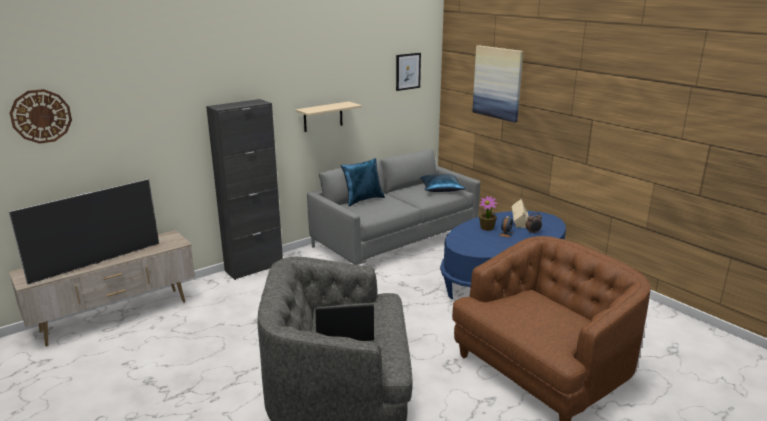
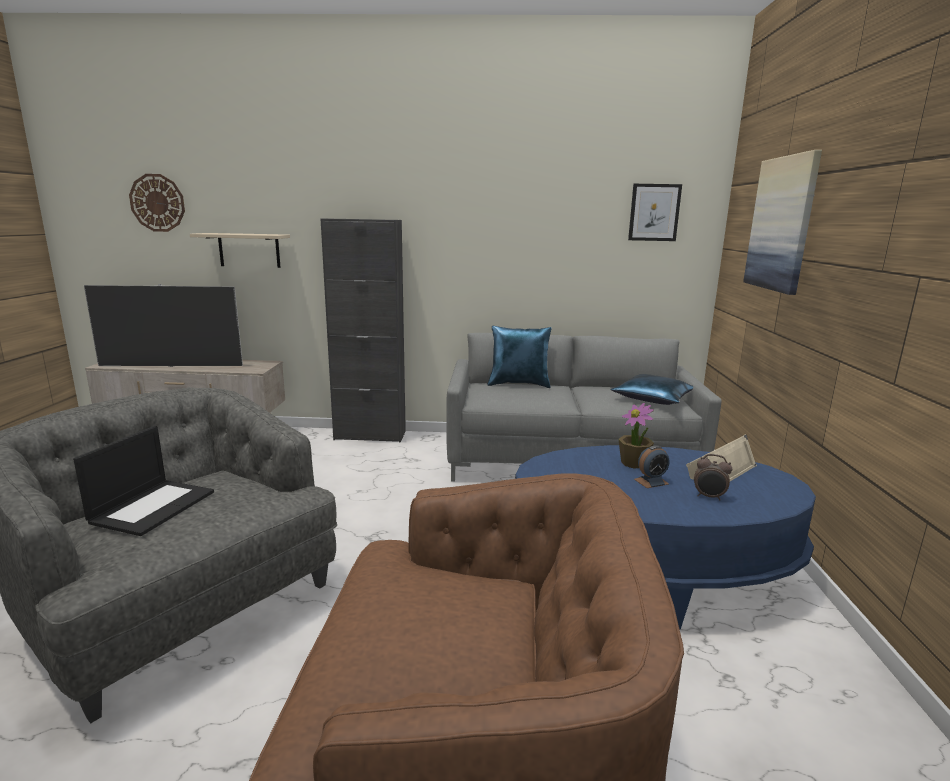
camera: 40 degrees right, 5 degrees down
beige shelf [295,101,362,132] -> beige shelf moved to [190,233,290,268]
laptop [315,304,374,341] -> laptop turned 75 degrees clockwise [73,426,214,536]

